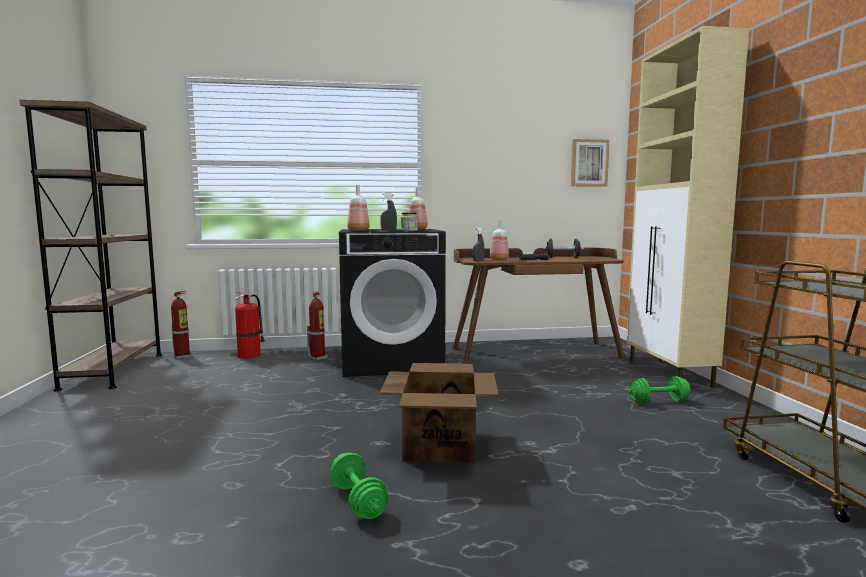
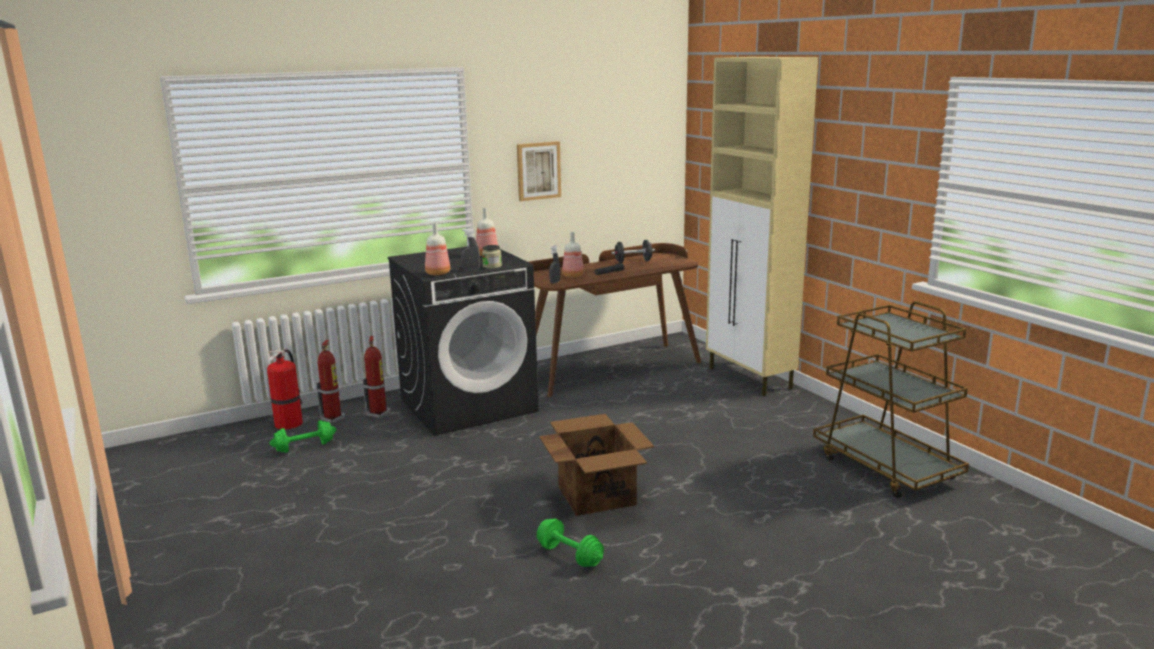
camera: 20 degrees left, 10 degrees up
brown bookcase [20,100,162,391] -> none
fire extinguisher [171,291,192,360] -> fire extinguisher moved to [316,340,345,423]
picture [571,139,610,187] -> picture moved to [517,141,561,201]
green dumbbell [628,376,690,403] -> green dumbbell moved to [269,420,337,453]

